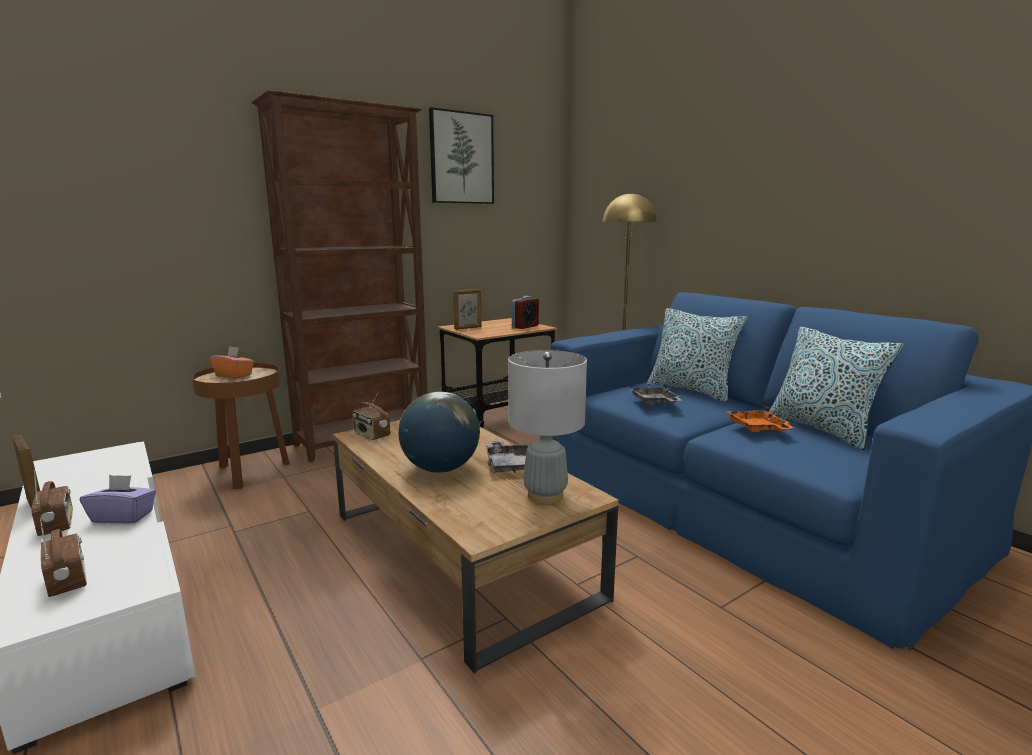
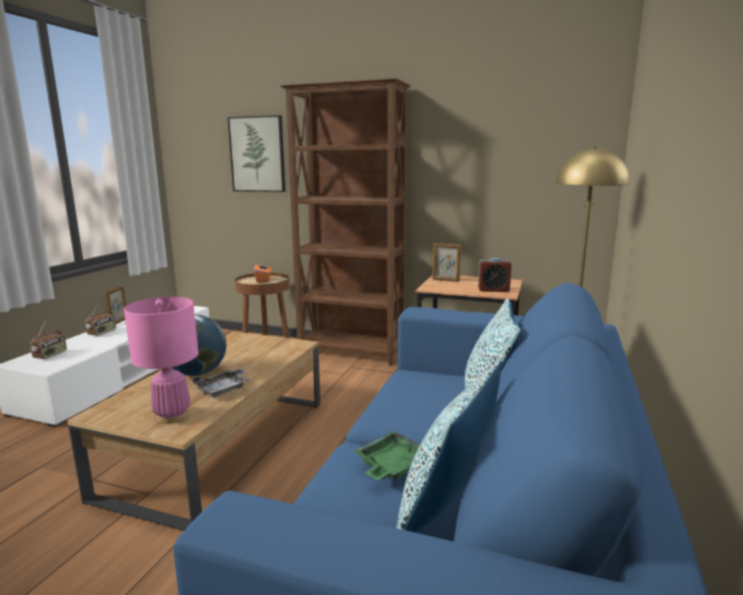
camera: 55 degrees right, 0 degrees up
purple tissue box [80,475,156,524] -> none
radio [352,391,390,440] -> none
picture [429,107,494,204] -> picture moved to [227,115,286,192]
grey table lamp [508,350,587,504] -> pink table lamp [124,297,198,424]
grey tray [630,384,681,405] -> none
orange tray [726,406,794,432] -> green tray [354,431,420,480]

